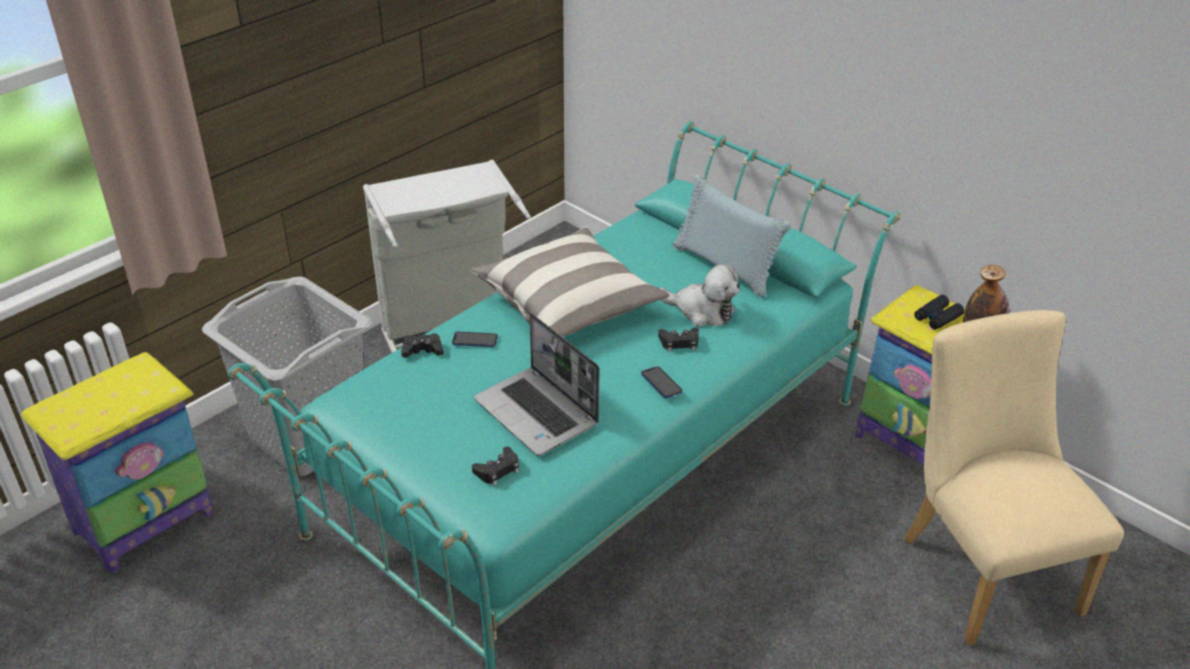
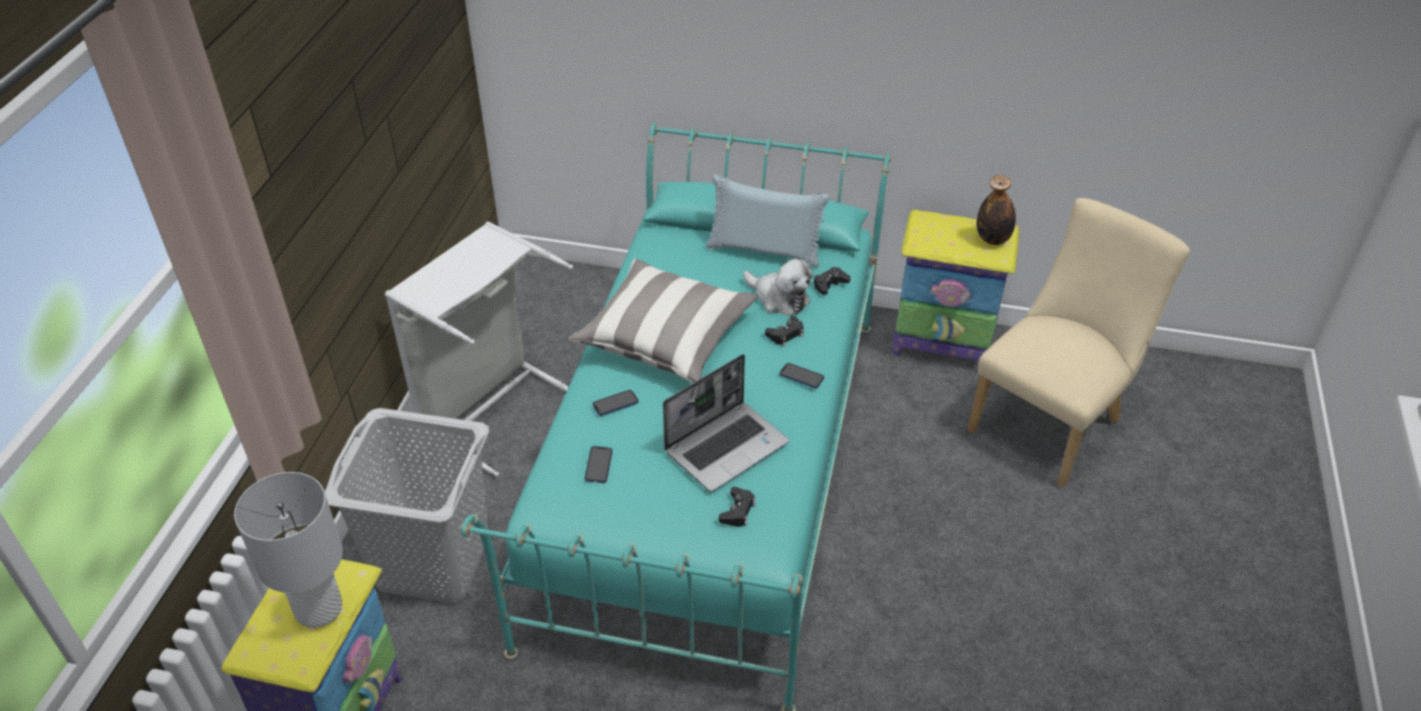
camera: 30 degrees left, 5 degrees up
black game controller [401,333,443,358] -> black game controller moved to [813,267,851,295]
laptop [474,313,600,456] -> laptop turned 60 degrees counterclockwise [663,354,789,492]
plush toy [660,264,740,327] -> plush toy turned 45 degrees clockwise [743,259,813,316]
beige chair [904,310,1124,646] -> beige chair turned 90 degrees clockwise [968,198,1190,487]
black binoculars [914,295,964,330] -> none
none -> grey table lamp [234,472,343,628]
none -> phone [584,446,613,483]

